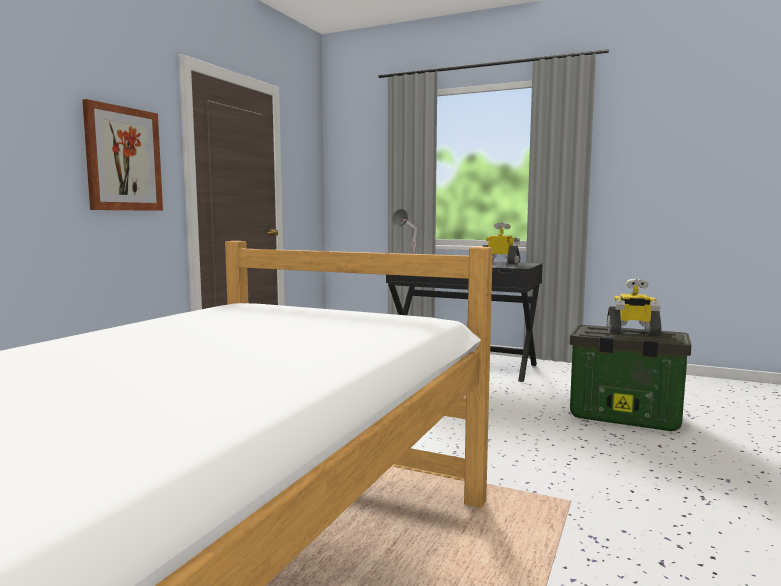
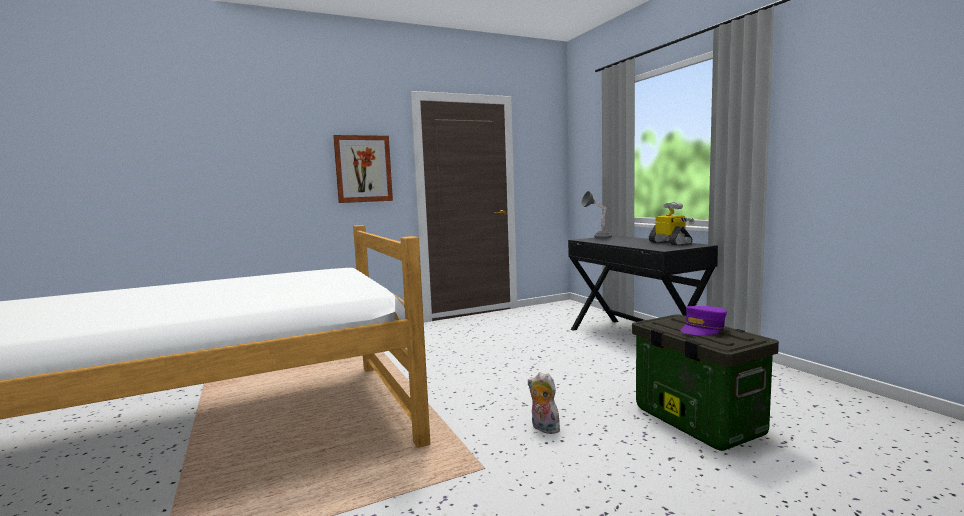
camera: 40 degrees right, 0 degrees up
toy robot [607,278,662,335] -> purple cap [680,306,727,335]
none -> plush toy [528,372,560,434]

